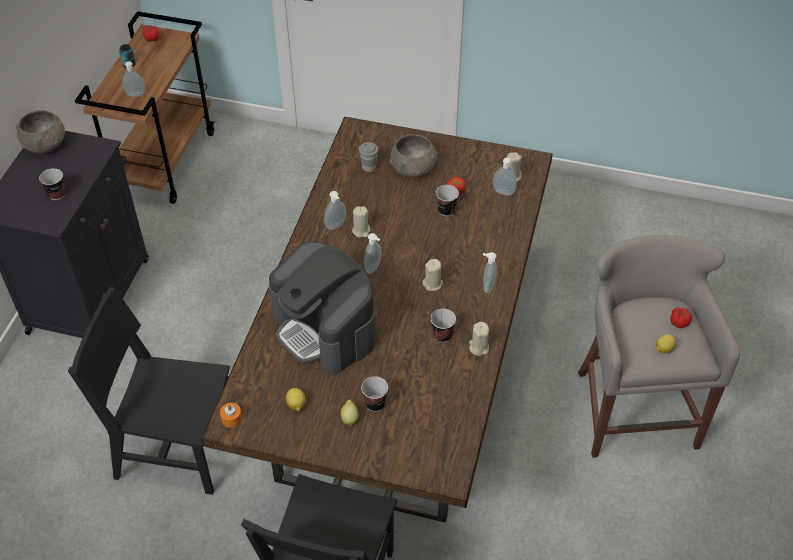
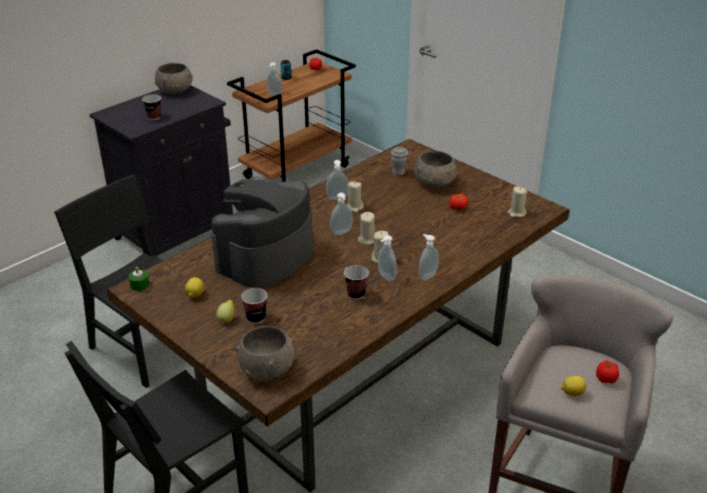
camera: 30 degrees right, 15 degrees down
orange candle [220,403,242,428] -> green candle [128,267,149,291]
coffee machine [269,241,376,375] -> coffee machine turned 45 degrees clockwise [211,179,313,287]
cup [436,185,459,216] -> none
beige candle [469,322,489,356] -> beige candle moved to [358,212,375,245]
soap dispenser [493,158,517,196] -> soap dispenser moved to [378,235,397,281]
none -> grey bowl [235,326,295,381]

